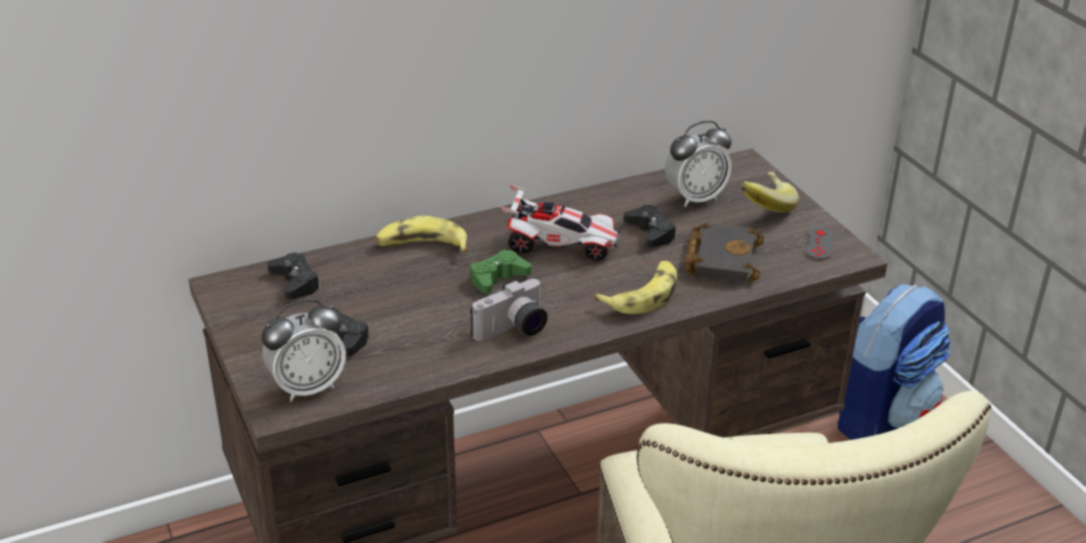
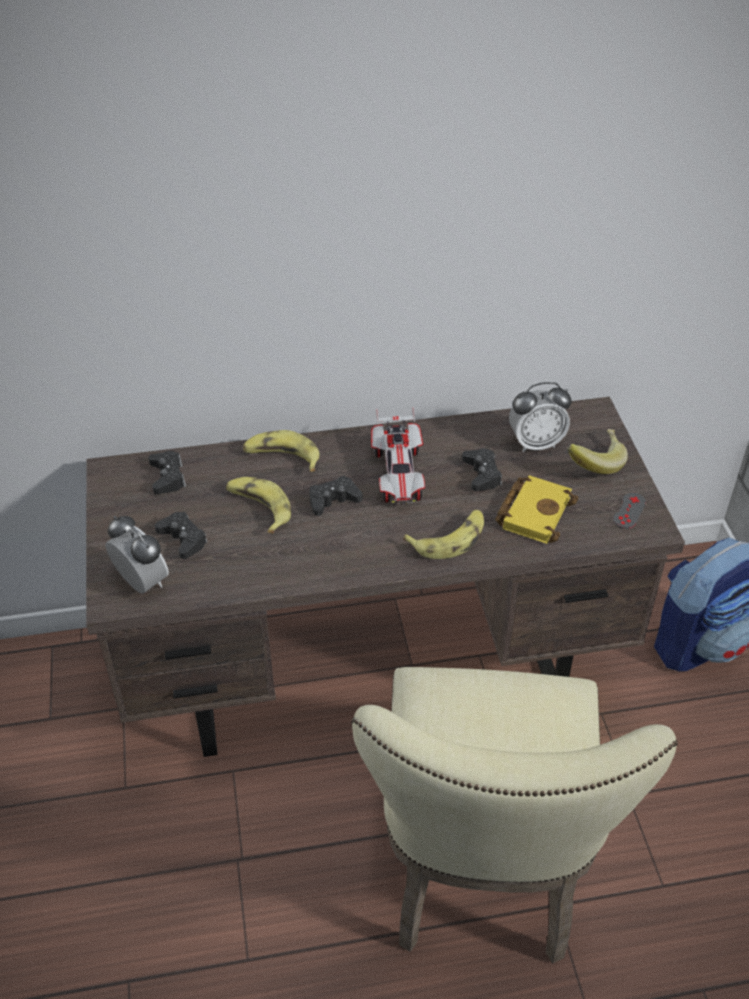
camera: 15 degrees right, 10 degrees up
alarm clock [262,299,346,402] -> alarm clock turned 120 degrees counterclockwise [106,516,169,593]
green game controller [470,250,531,294] -> black game controller [309,476,362,516]
camera [470,279,548,341] -> none
toy car [500,184,621,261] -> toy car turned 60 degrees clockwise [371,407,425,505]
black book [685,223,764,284] -> yellow book [495,475,578,544]
none -> banana [226,477,291,533]

